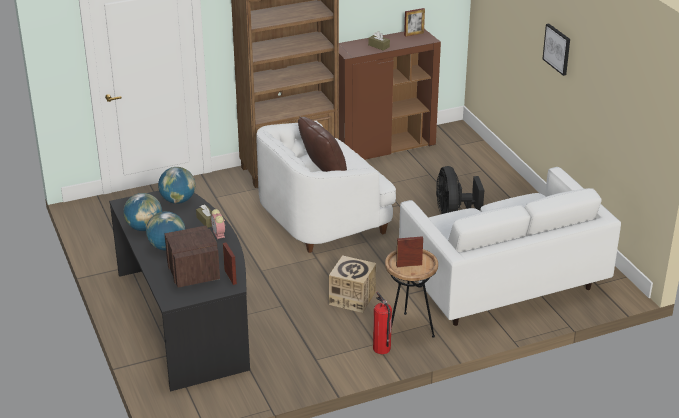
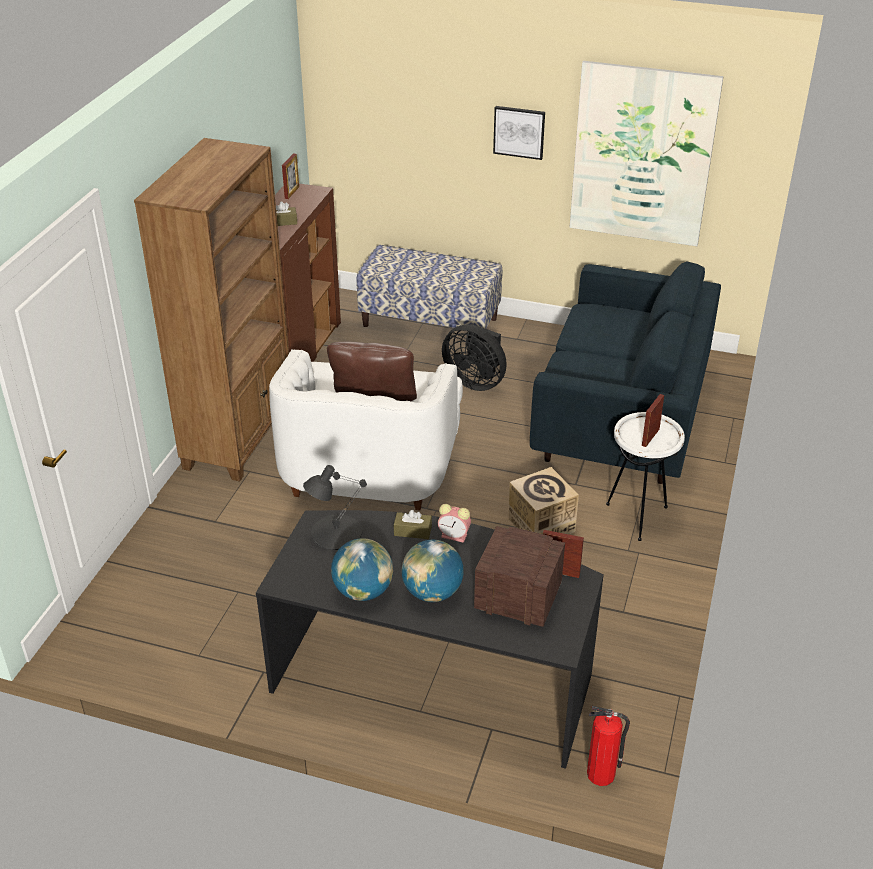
camera: 50 degrees left, 5 degrees up
globe [158,167,195,204] -> black table lamp [303,465,367,550]
fire extinguisher [373,292,392,354] -> fire extinguisher moved to [587,706,630,786]
brown side table [385,249,438,337] -> white side table [606,412,685,541]
white sofa [399,167,621,326] -> blue sofa [530,261,721,484]
none -> bench [356,245,502,329]
none -> picture [570,61,723,246]

